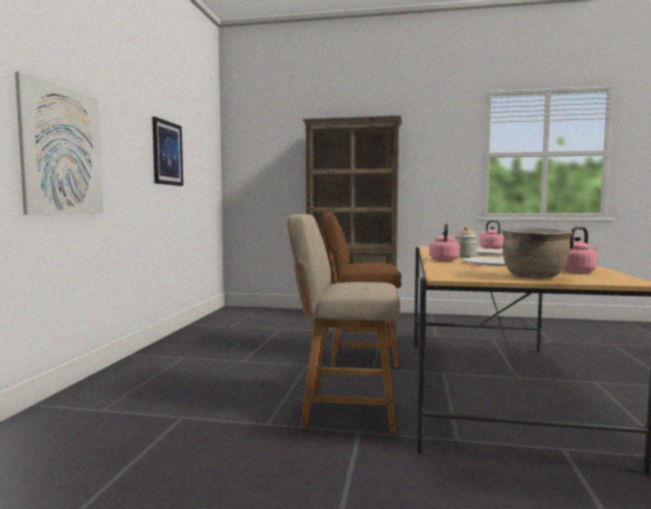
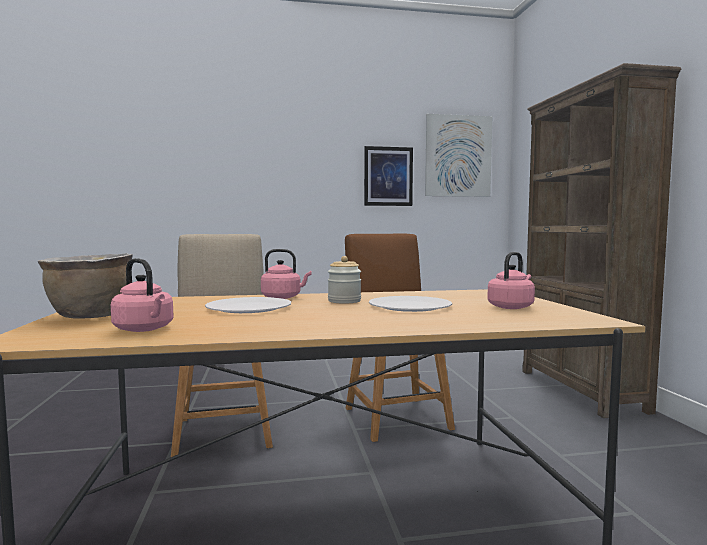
camera: 70 degrees right, 0 degrees up
picture [15,71,103,214] -> picture moved to [425,114,492,197]

